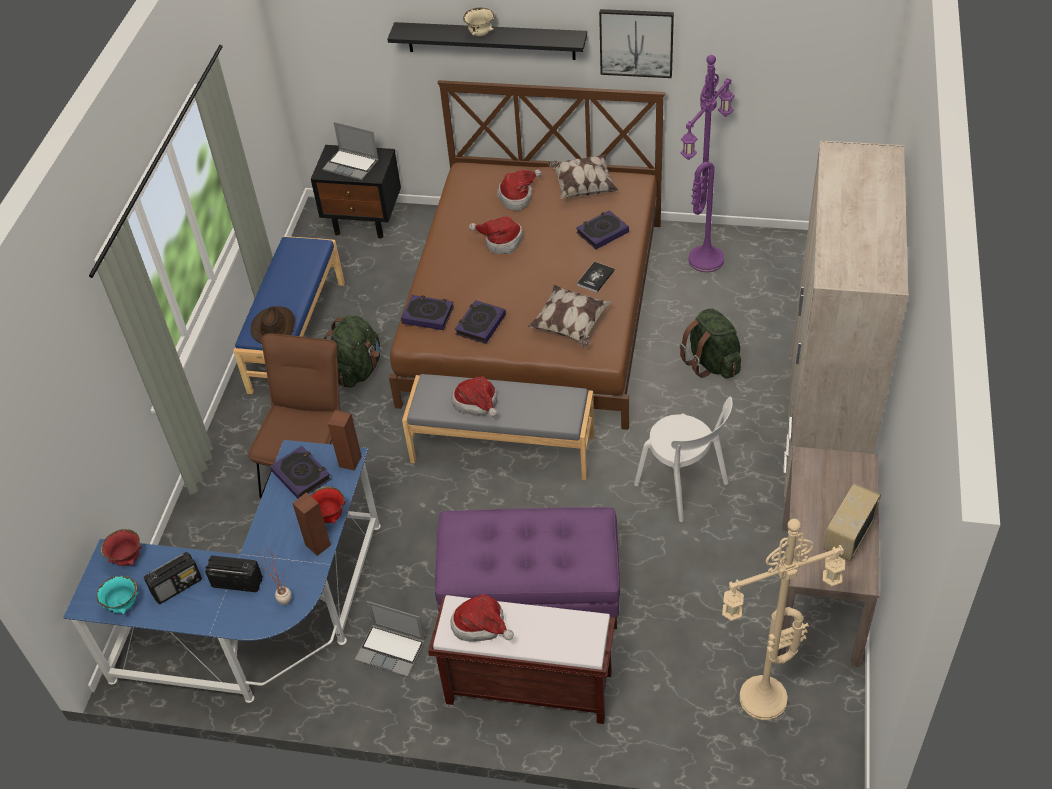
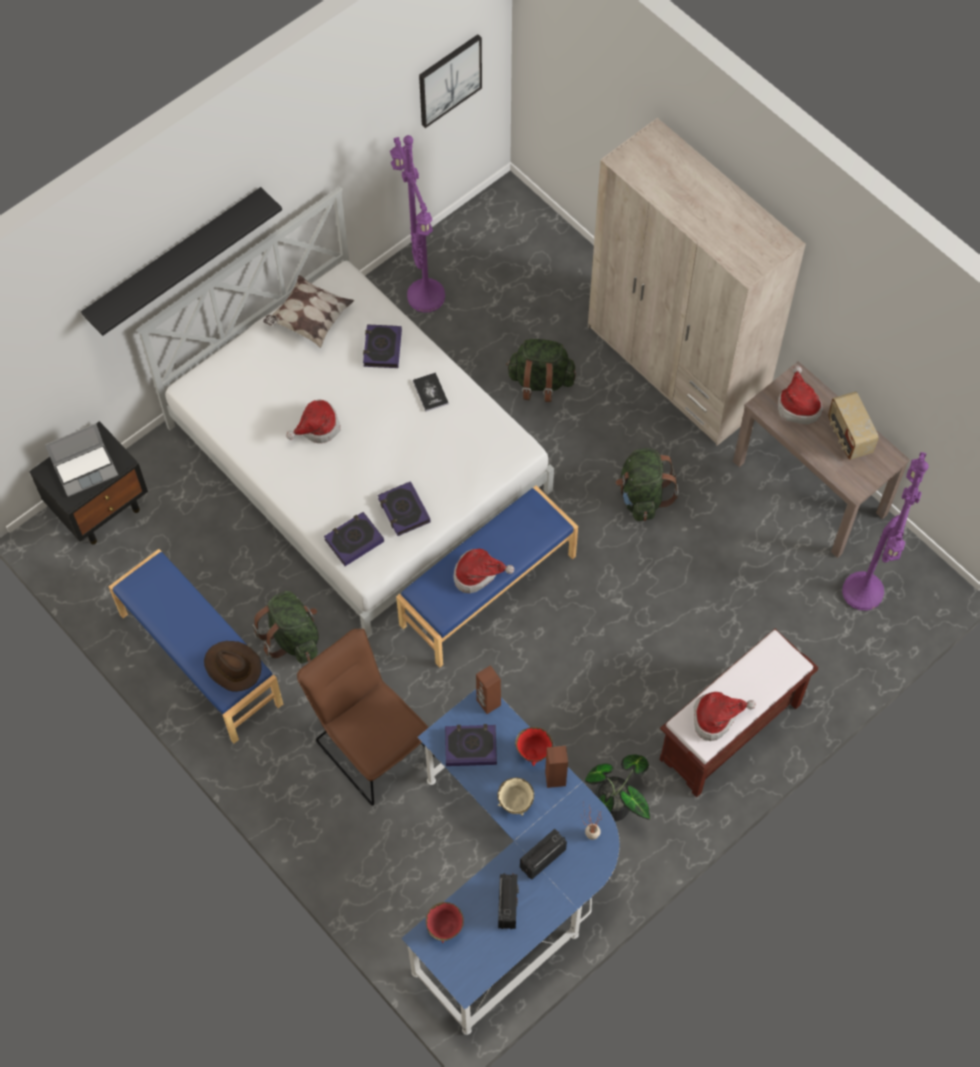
camera: 55 degrees left, 15 degrees up
turquoise bowl [97,576,139,614] -> none
laptop [355,601,426,677] -> potted plant [585,754,650,822]
brown bed [389,80,665,430] -> white bed [136,186,554,638]
grey bench [402,374,595,480] -> blue bench [396,486,578,667]
purple ottoman [435,507,620,629] -> none
beige bowl [463,8,494,37] -> beige bowl moved to [497,778,534,816]
hat [497,169,542,211] -> hat moved to [778,365,823,424]
pillow [527,285,612,346] -> none
picture [599,9,674,78] -> picture moved to [419,34,482,128]
white chair [634,396,733,522] -> green backpack [616,448,679,521]
beige floor lamp [722,519,845,720] -> purple floor lamp [842,452,929,611]

